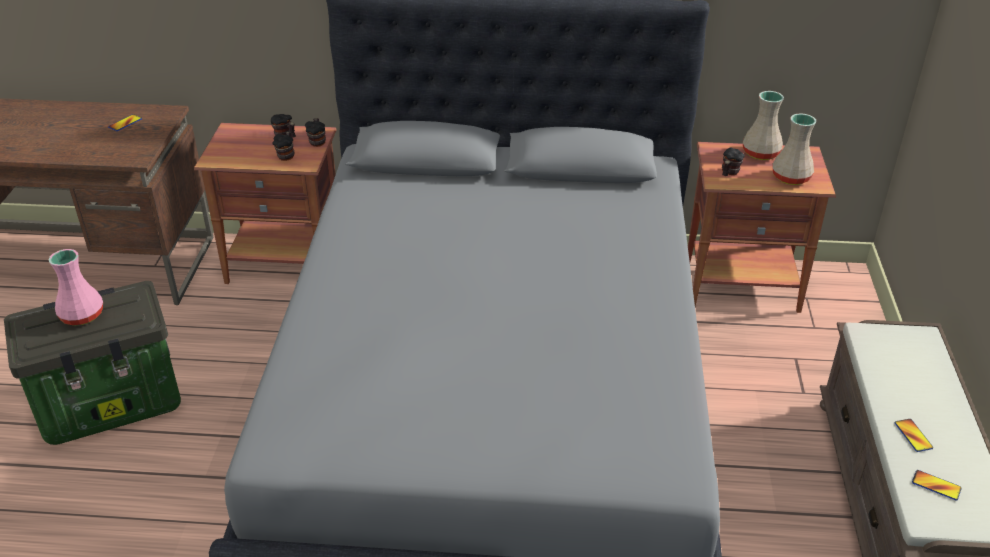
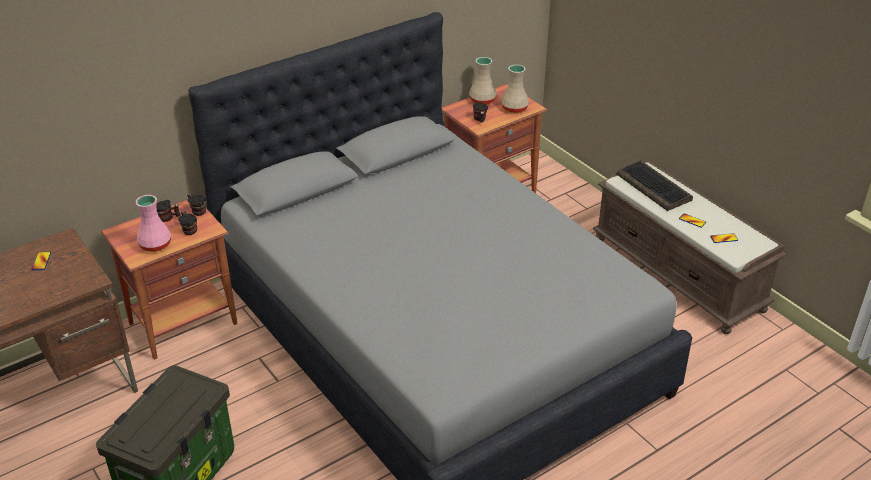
camera: 40 degrees left, 0 degrees up
pink vase [48,249,103,326] -> pink vase moved to [136,195,171,252]
none -> keyboard [617,160,693,211]

